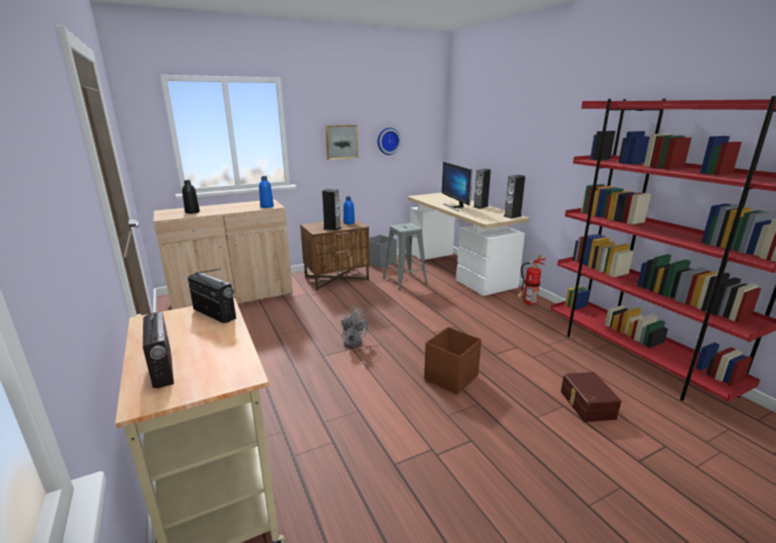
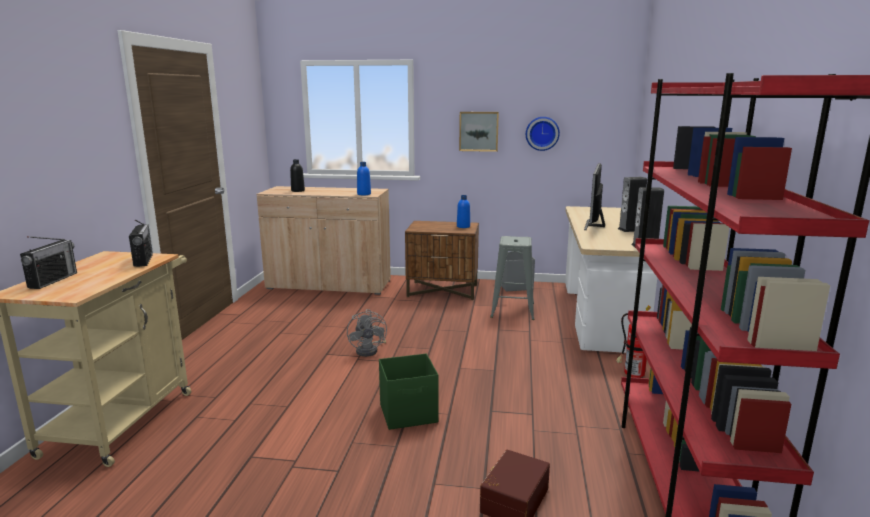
camera: 35 degrees right, 5 degrees down
speaker [322,189,341,231] -> none
brown storage box [424,327,481,394] -> green storage box [379,354,439,430]

